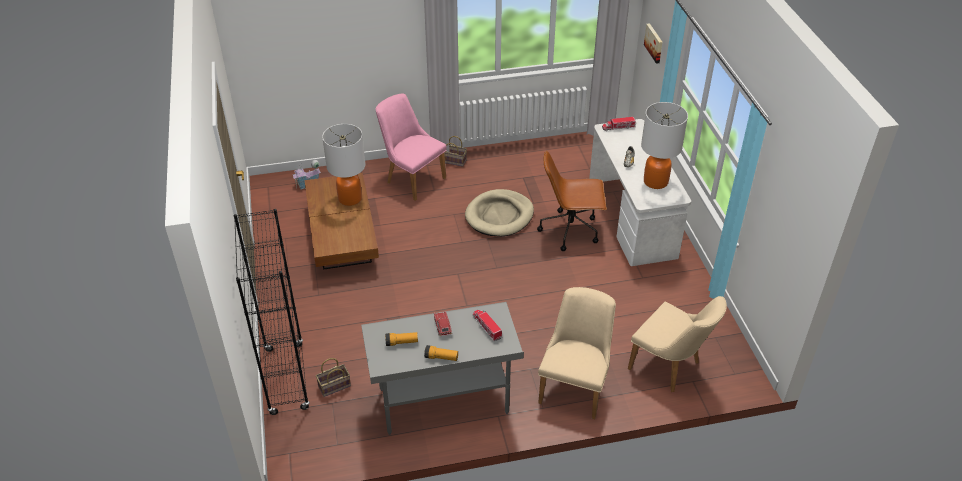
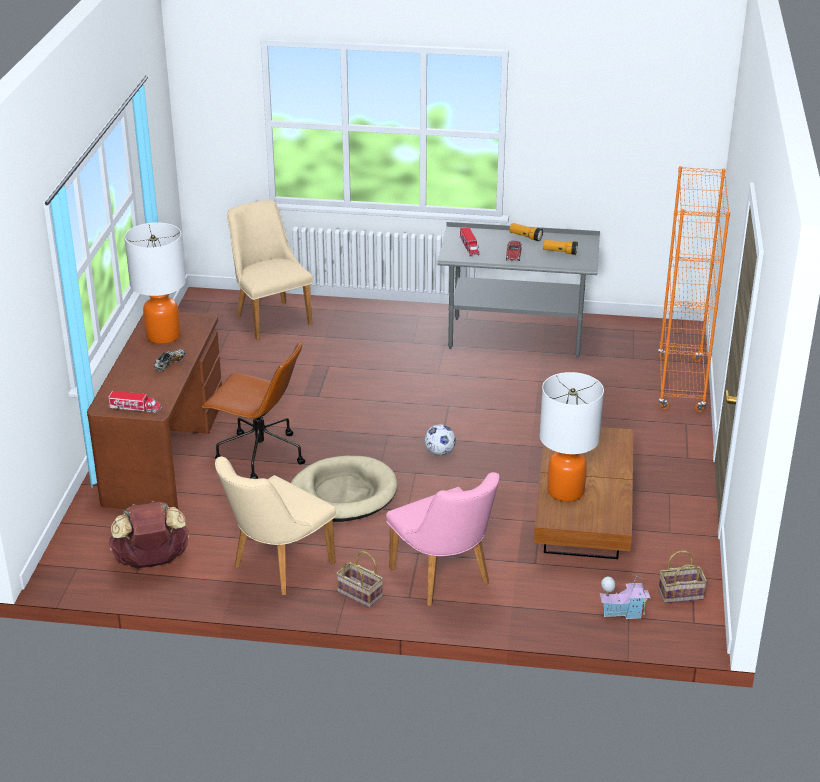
camera: 160 degrees left, 10 degrees down
black bookcase [234,209,310,415] -> orange bookcase [658,166,730,412]
basket [316,358,351,397] -> basket moved to [658,550,707,603]
beige chair [538,287,616,419] -> beige chair moved to [215,457,336,595]
white desk [589,119,691,266] -> brown desk [87,312,222,509]
picture [644,23,663,64] -> none
none -> brown backpack [109,501,190,568]
none -> football [424,424,456,455]

